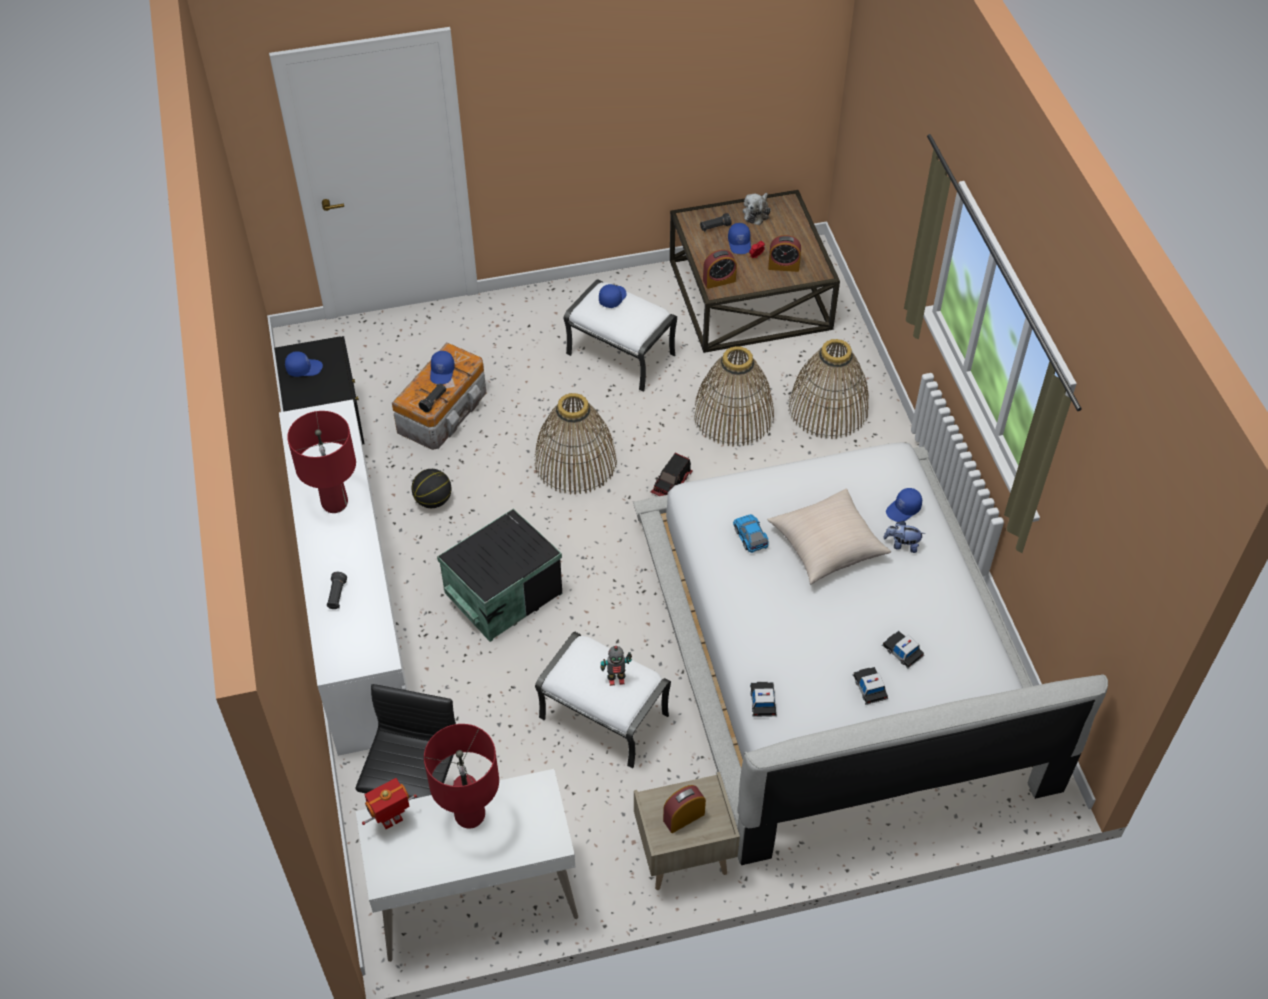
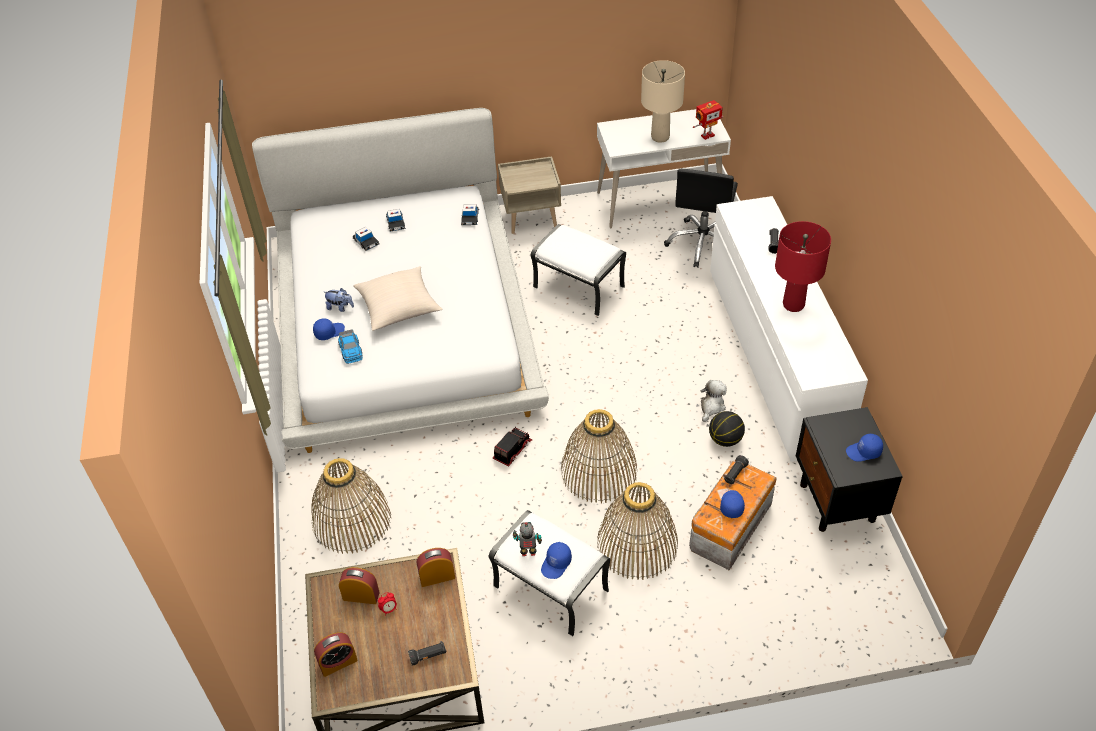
camera: 175 degrees left, 5 degrees down
red table lamp [424,724,499,829] -> beige table lamp [641,60,685,143]
black storage box [437,509,562,642] -> none
toy robot [600,646,632,686] -> toy robot moved to [513,522,542,556]
alarm clock [663,785,706,833] -> alarm clock moved to [314,632,358,677]
basket [693,346,774,447] -> basket moved to [597,482,678,580]
blue cap [728,223,751,254] -> none
toy car [733,514,769,553] -> toy car moved to [338,330,363,364]
plush toy [743,193,771,225] -> plush toy moved to [700,380,727,422]

